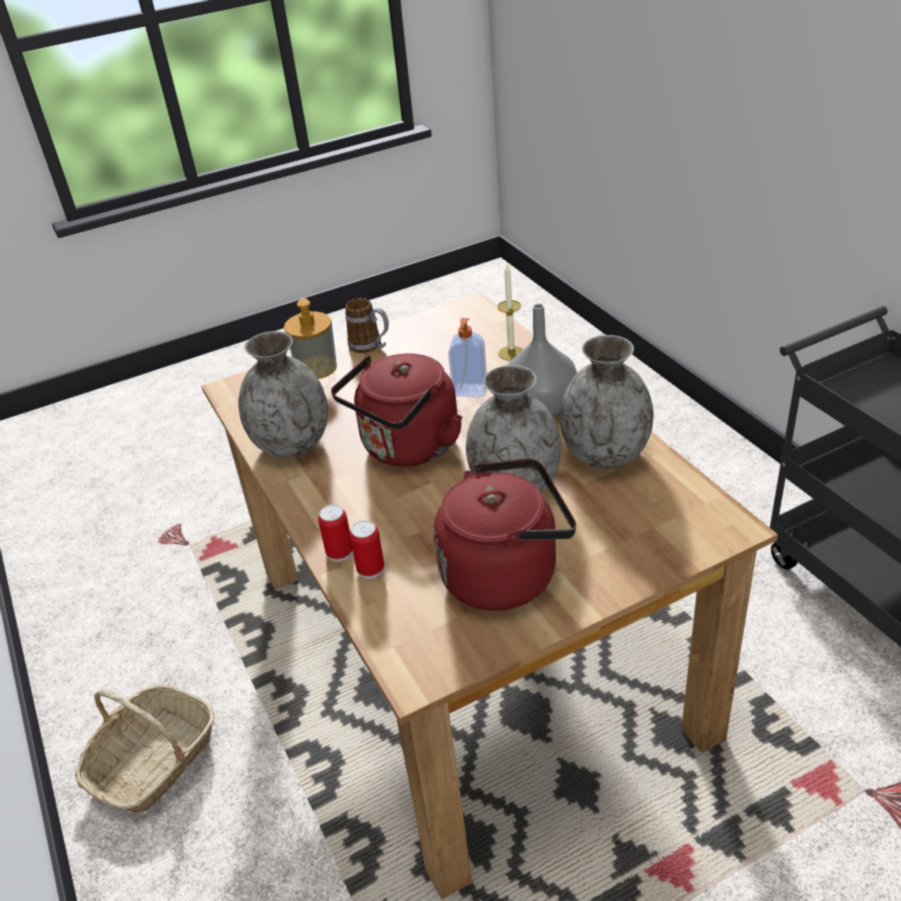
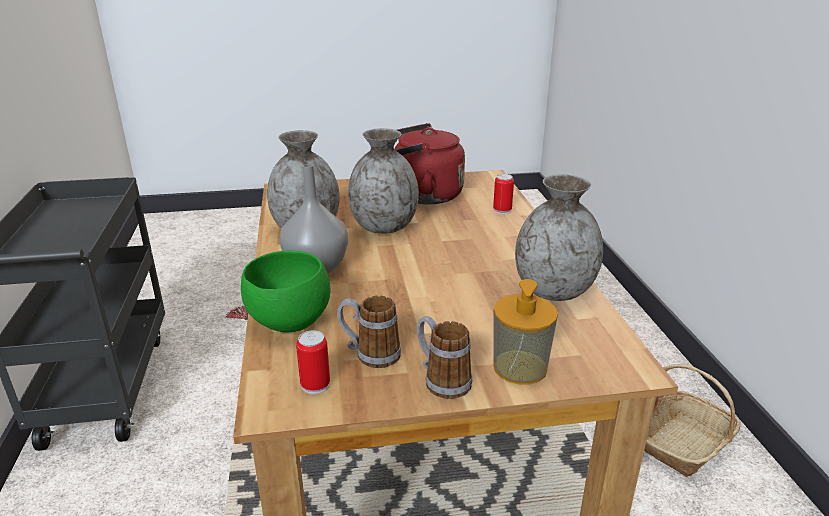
camera: 165 degrees left, 10 degrees down
can [318,504,353,562] -> can moved to [296,330,330,394]
red kettle [331,353,462,467] -> none
soap dispenser [448,318,487,397] -> none
candle [497,265,524,361] -> green bowl [241,251,330,332]
none -> mug [337,296,401,368]

